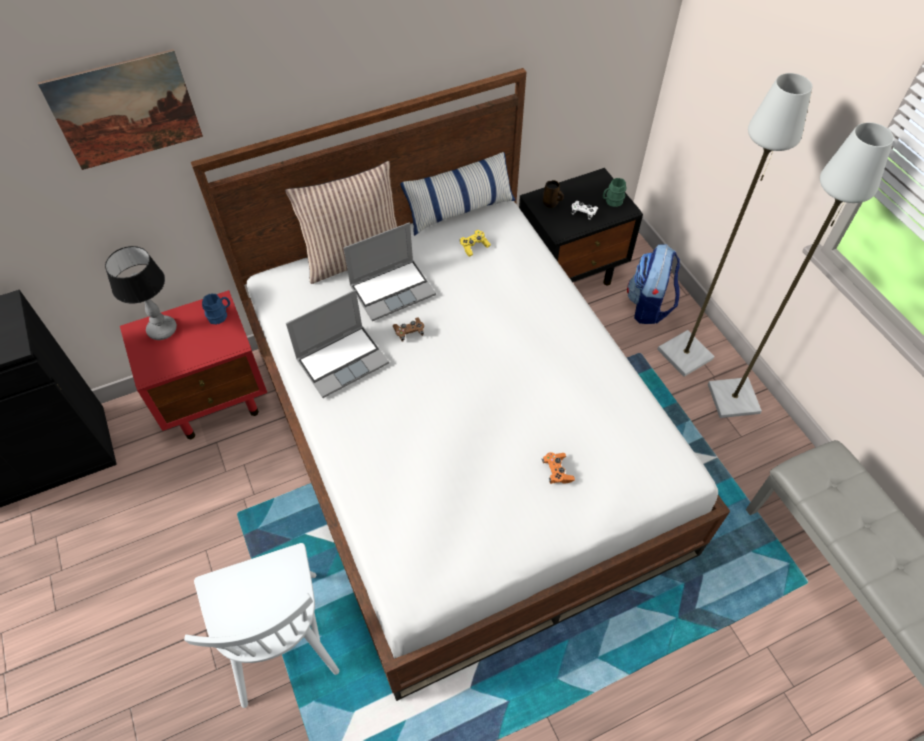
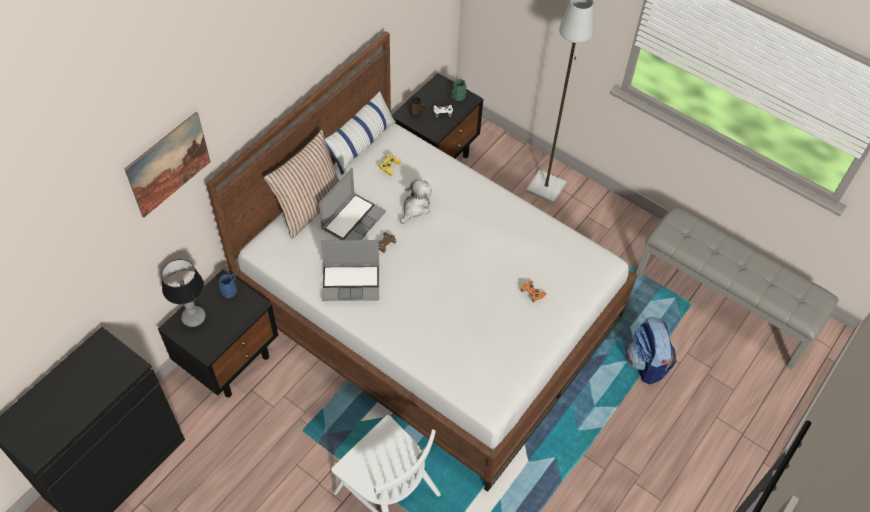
camera: 30 degrees left, 0 degrees up
red nightstand [120,290,267,439] -> black nightstand [158,269,278,397]
laptop [286,290,389,398] -> laptop turned 60 degrees clockwise [320,240,379,301]
backpack [627,244,680,324] -> backpack moved to [627,317,676,384]
grey floor lamp [708,122,894,418] -> none
none -> plush toy [400,179,432,224]

